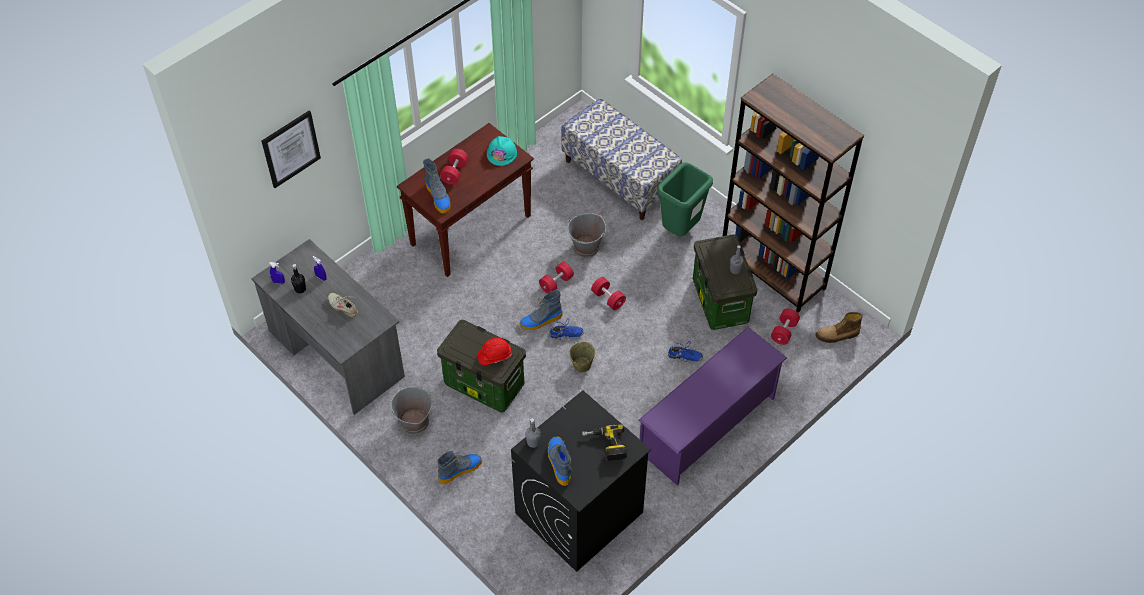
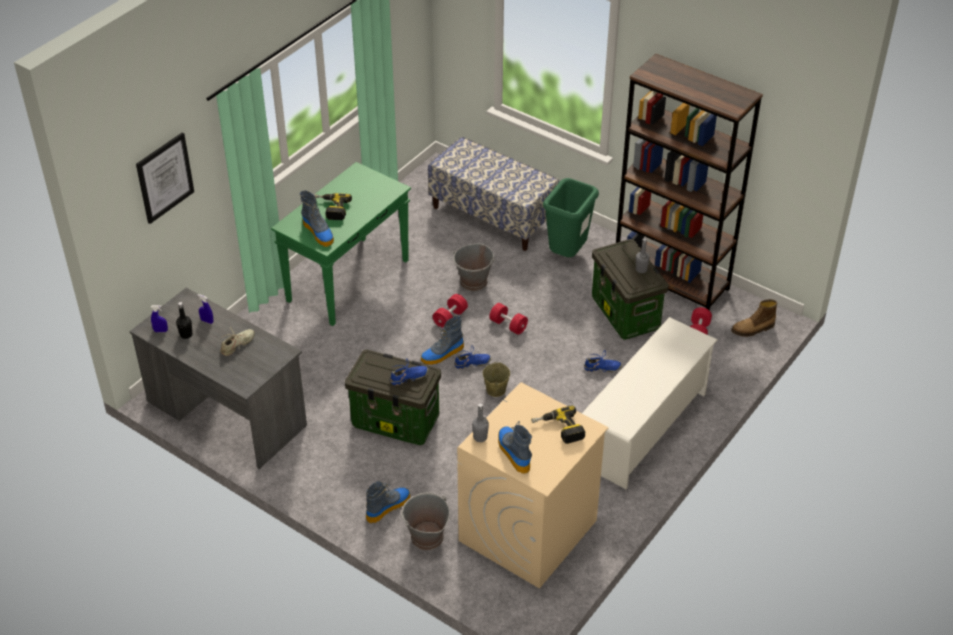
camera: 10 degrees left, 10 degrees down
beige shoe [328,293,358,317] -> beige shoe turned 105 degrees clockwise [220,327,255,356]
grey bucket [390,386,432,434] -> grey bucket moved to [401,492,450,550]
brown console table [397,123,534,277] -> green console table [271,162,411,326]
red dumbbell [440,149,468,185] -> power drill [314,193,352,220]
red hard hat [478,338,512,365] -> blue shoe [390,358,429,385]
turquoise hard hat [487,136,517,166] -> none
black washing machine [511,390,651,572] -> beige washing machine [457,382,608,589]
purple shoe rack [638,327,787,485] -> white shoe rack [582,317,717,489]

